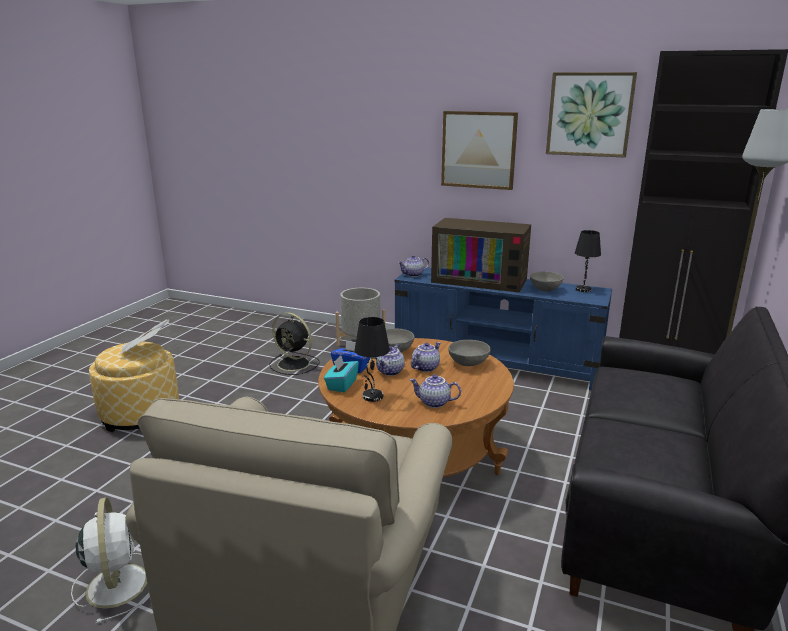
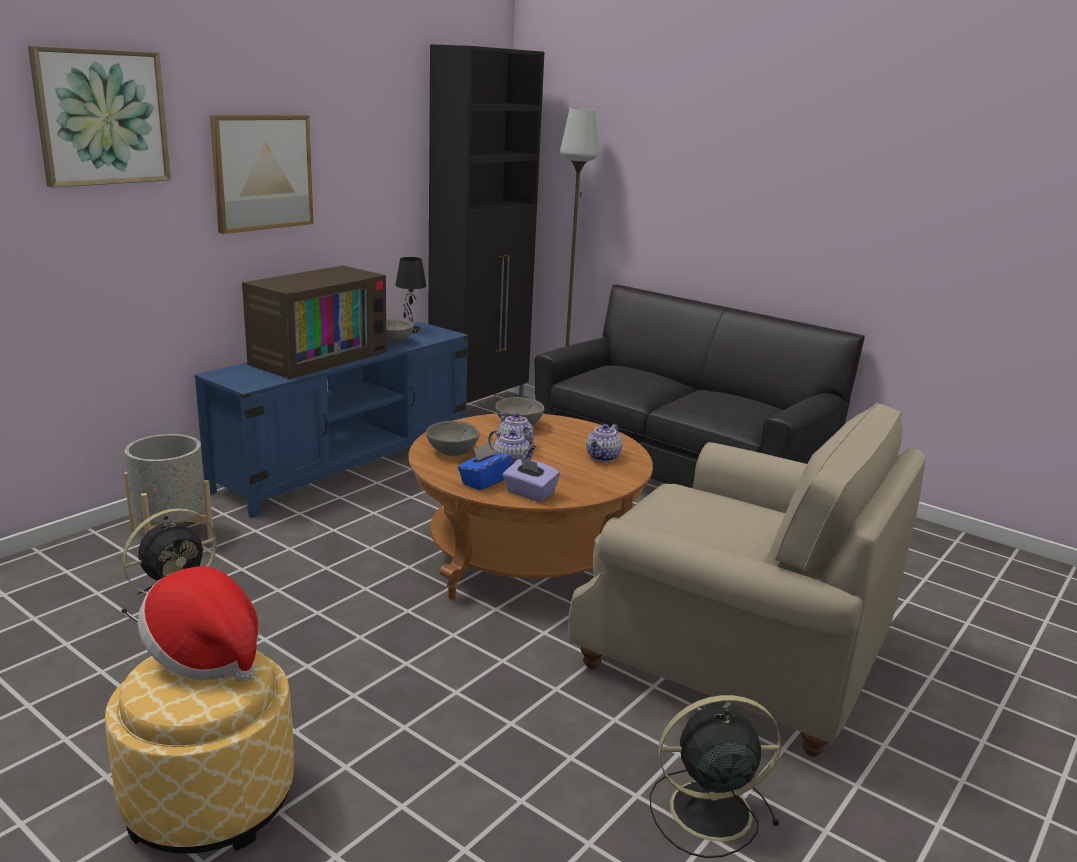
camera: 75 degrees left, 0 degrees up
white fan [71,497,150,624] -> black fan [650,695,782,858]
newspaper [121,319,169,354] -> hat [138,566,259,681]
turquoise tissue box [324,356,359,392] -> purple tissue box [503,456,560,502]
black table lamp [354,317,390,402] -> none
teapot [398,255,429,277] -> none
picture [546,72,637,157] -> picture moved to [28,46,171,187]

